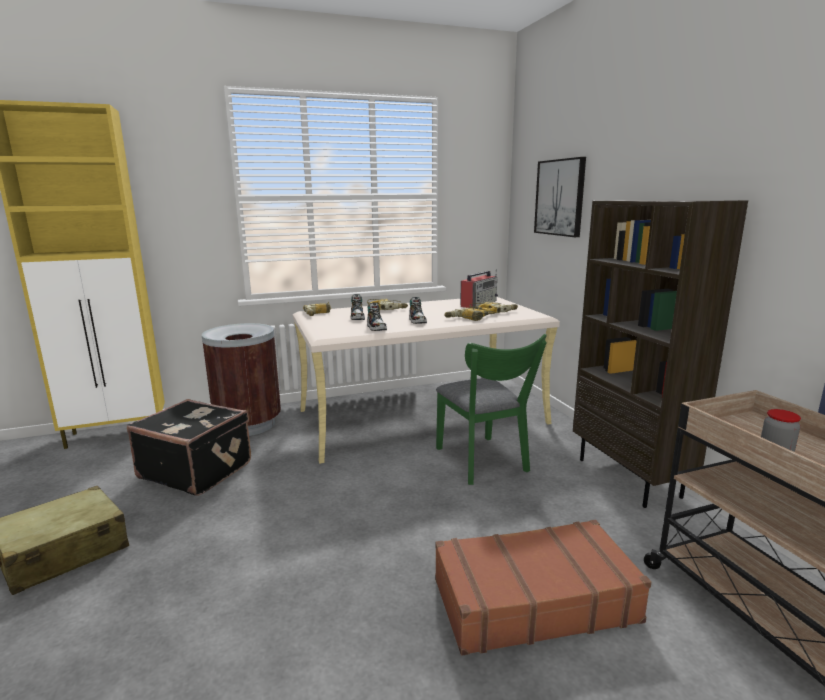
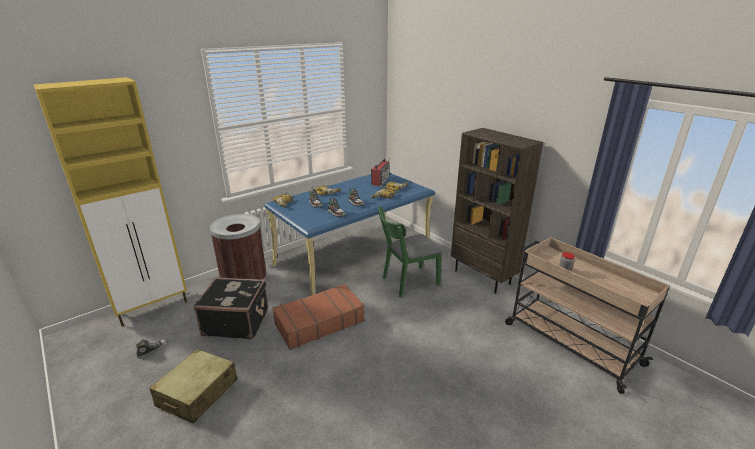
camera: 20 degrees left, 10 degrees up
beige desk [293,297,560,464] -> blue desk [264,173,435,296]
brown suitcase [435,520,651,656] -> brown suitcase moved to [272,284,365,350]
green chair [436,334,547,485] -> green chair turned 105 degrees clockwise [378,205,443,297]
picture [534,157,586,237] -> none
none -> shoe [136,339,167,358]

